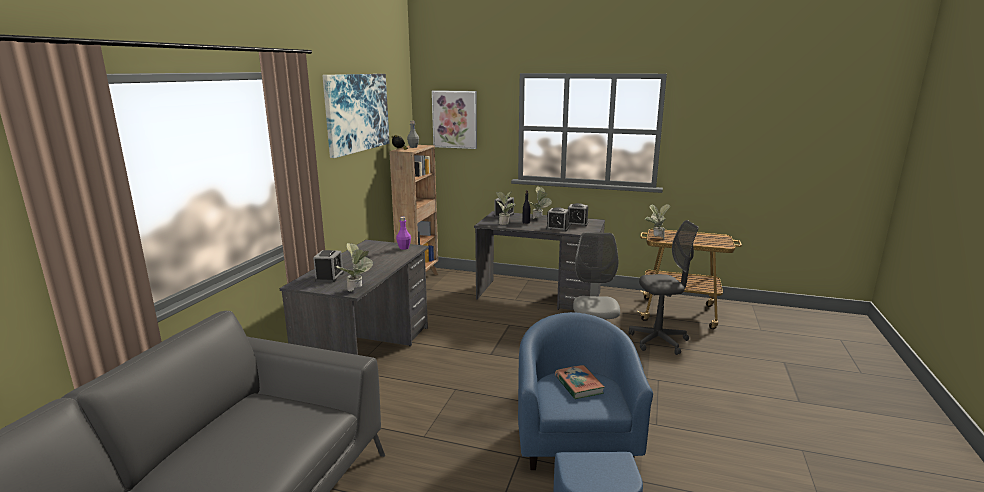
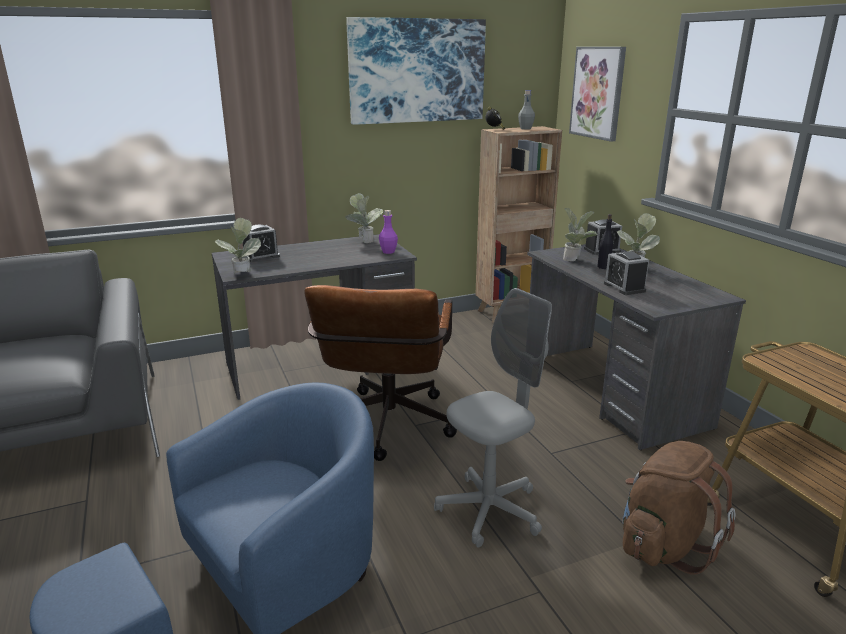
camera: 50 degrees right, 5 degrees up
book [555,365,605,399] -> none
alarm clock [568,203,588,227] -> none
grey office chair [628,220,699,355] -> brown backpack [622,441,736,575]
potted plant [644,204,670,239] -> potted plant moved to [345,193,383,243]
none -> brown office chair [304,285,457,461]

